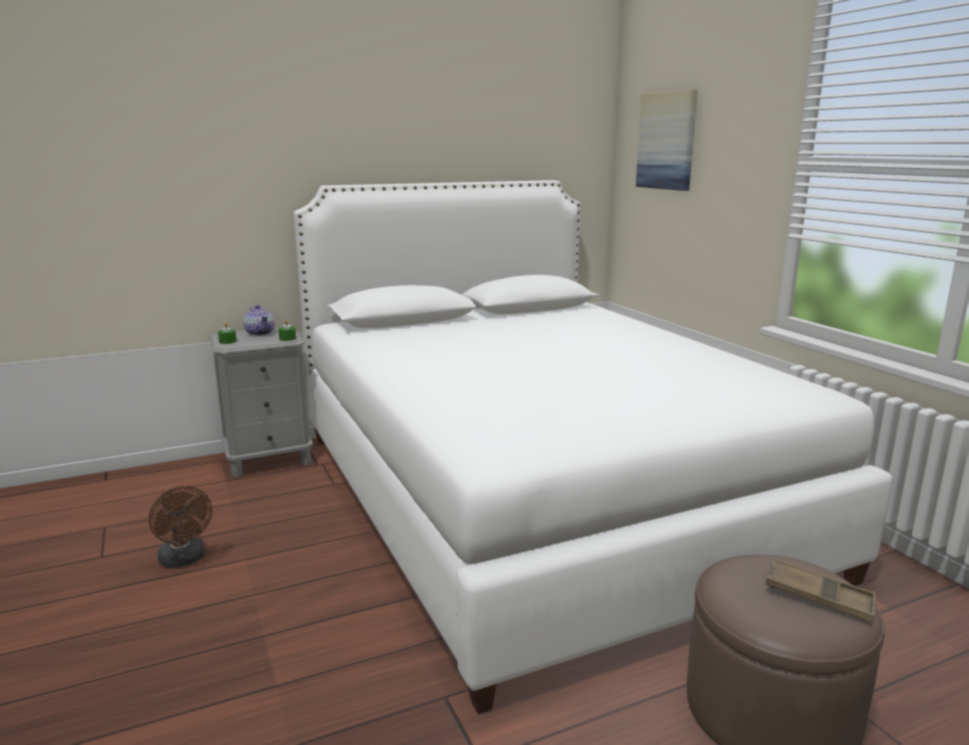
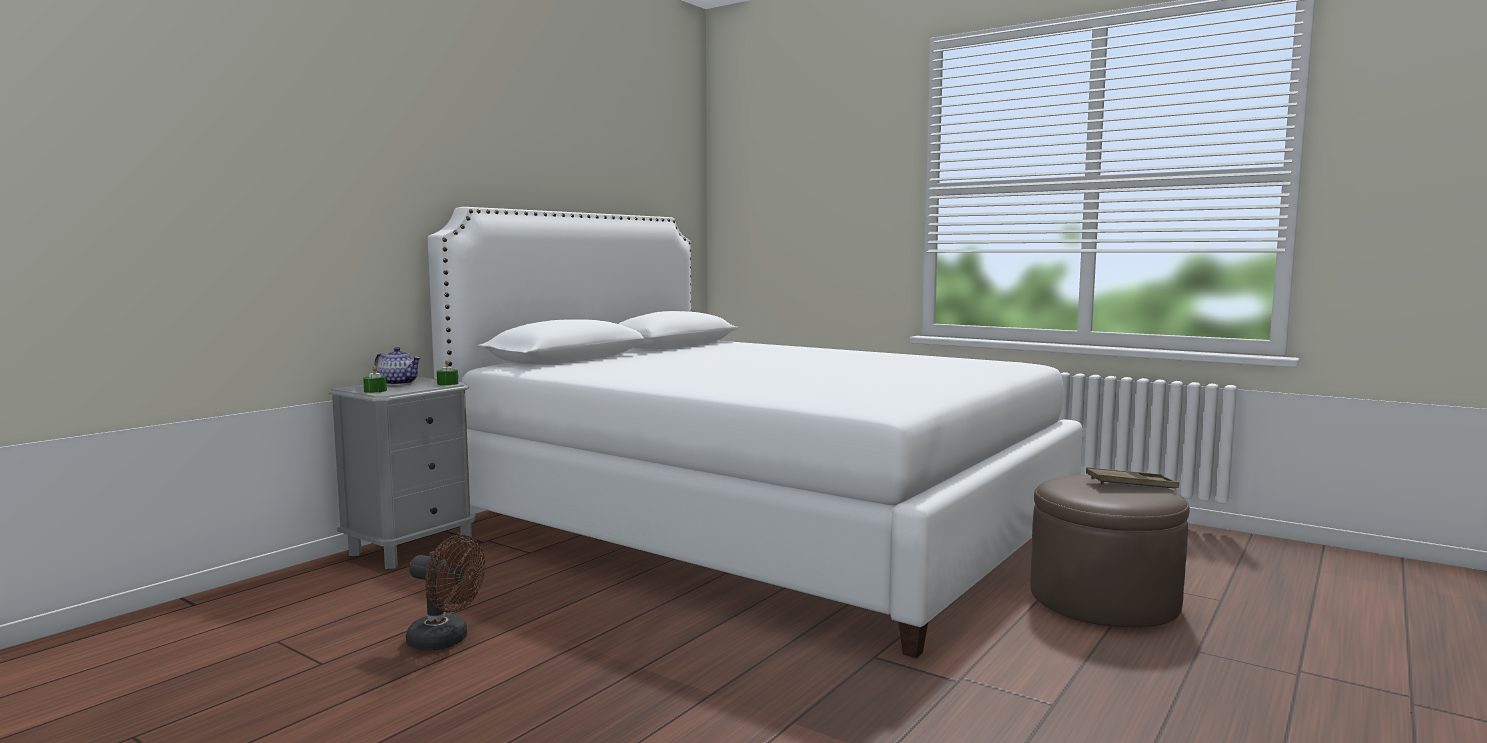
camera: 30 degrees left, 10 degrees down
picture [636,89,698,191] -> none

